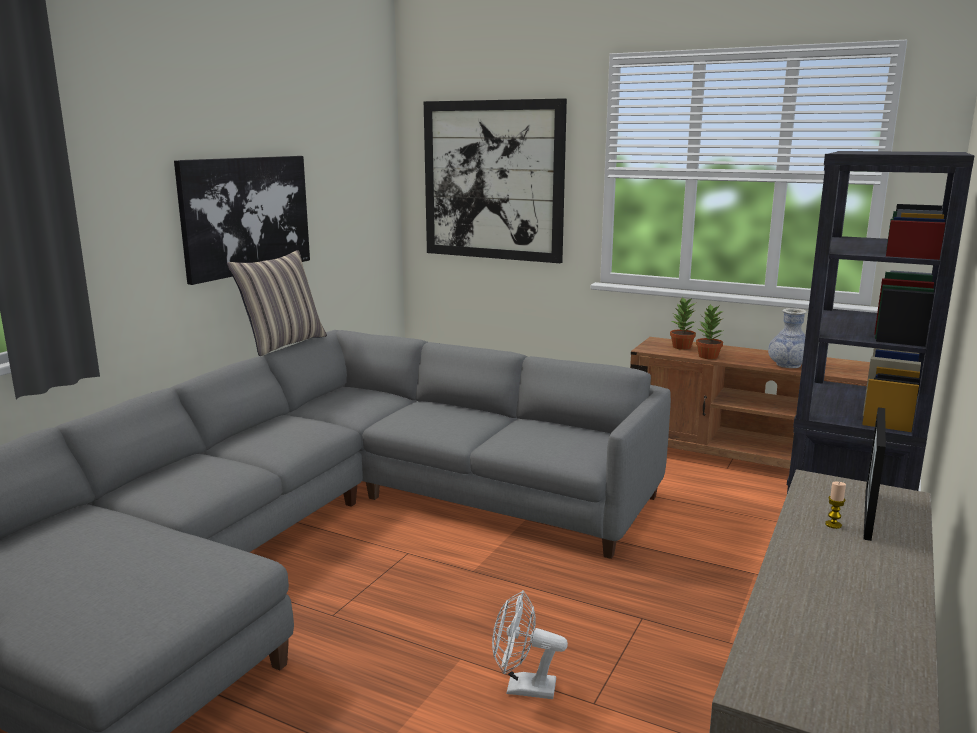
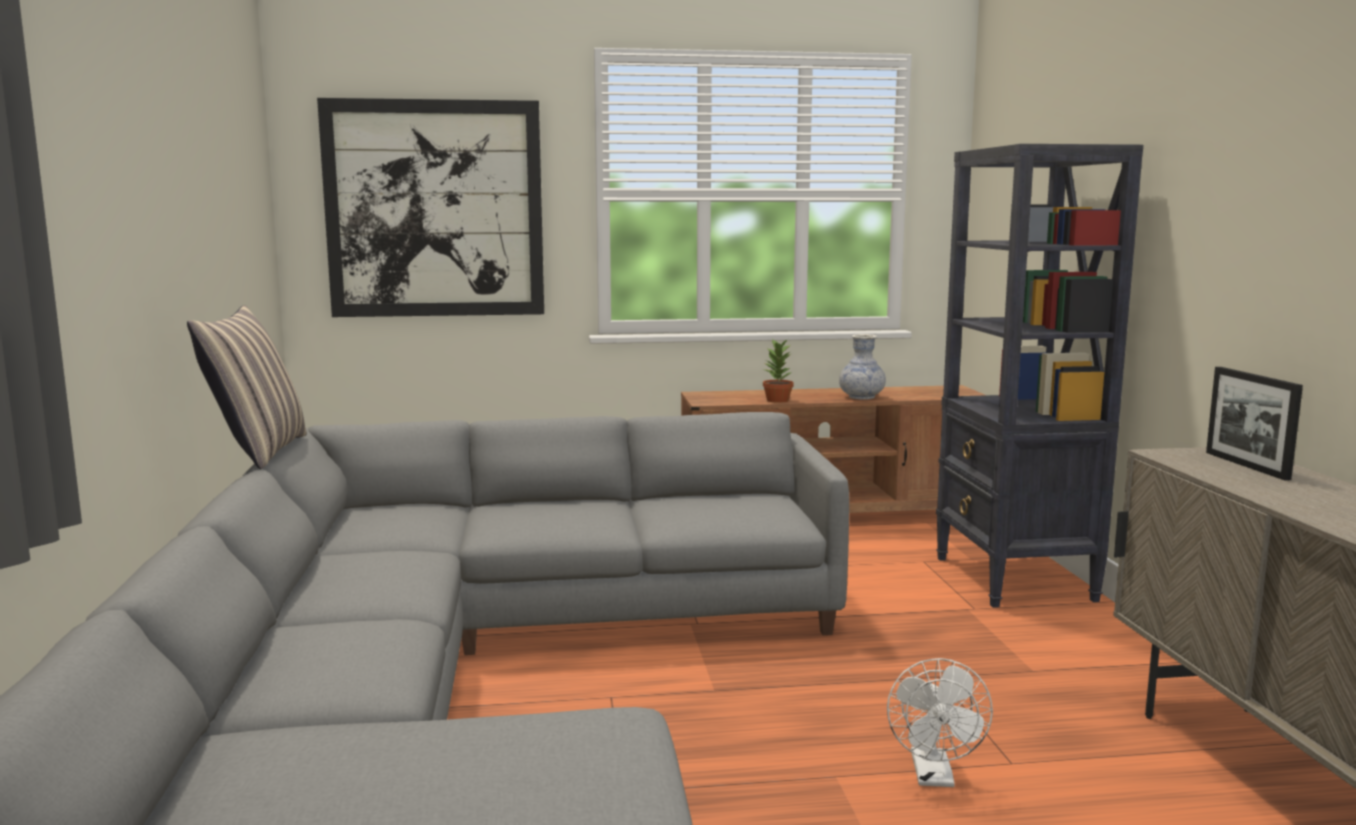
camera: 35 degrees left, 5 degrees down
picture [174,156,310,285] -> none
white fan [492,590,568,699] -> white fan turned 60 degrees counterclockwise [887,658,993,787]
potted plant [670,297,696,350] -> none
candle [825,482,846,529] -> none

